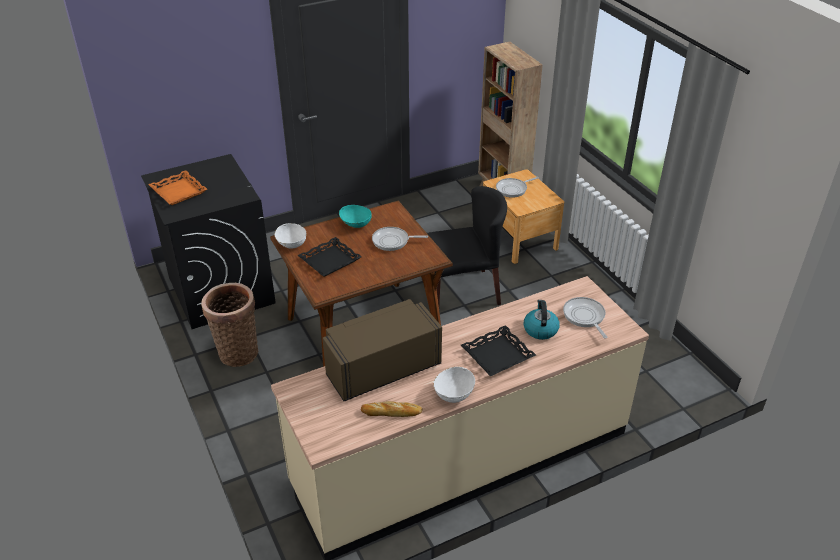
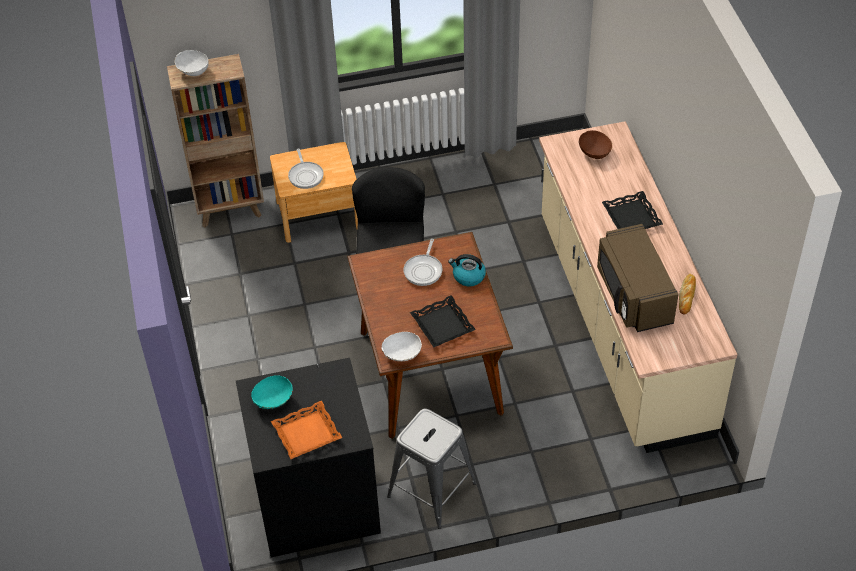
camera: 75 degrees left, 10 degrees up
basket [201,283,258,367] -> grey stool [387,408,477,529]
turquoise bowl [339,205,372,228] -> turquoise bowl moved to [251,375,293,409]
white bowl [433,367,475,403] -> white bowl moved to [175,50,209,76]
kettle [523,300,560,340] -> kettle moved to [448,254,486,287]
frying pan [563,297,608,339] -> brown bowl [579,130,612,159]

